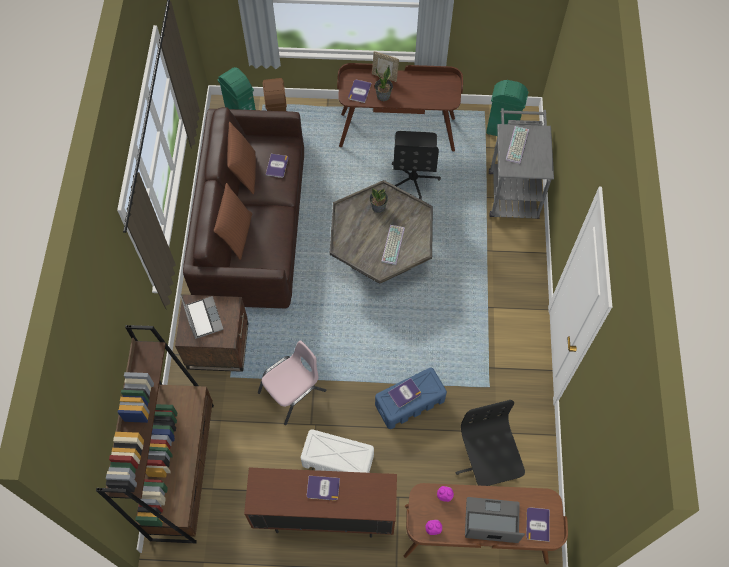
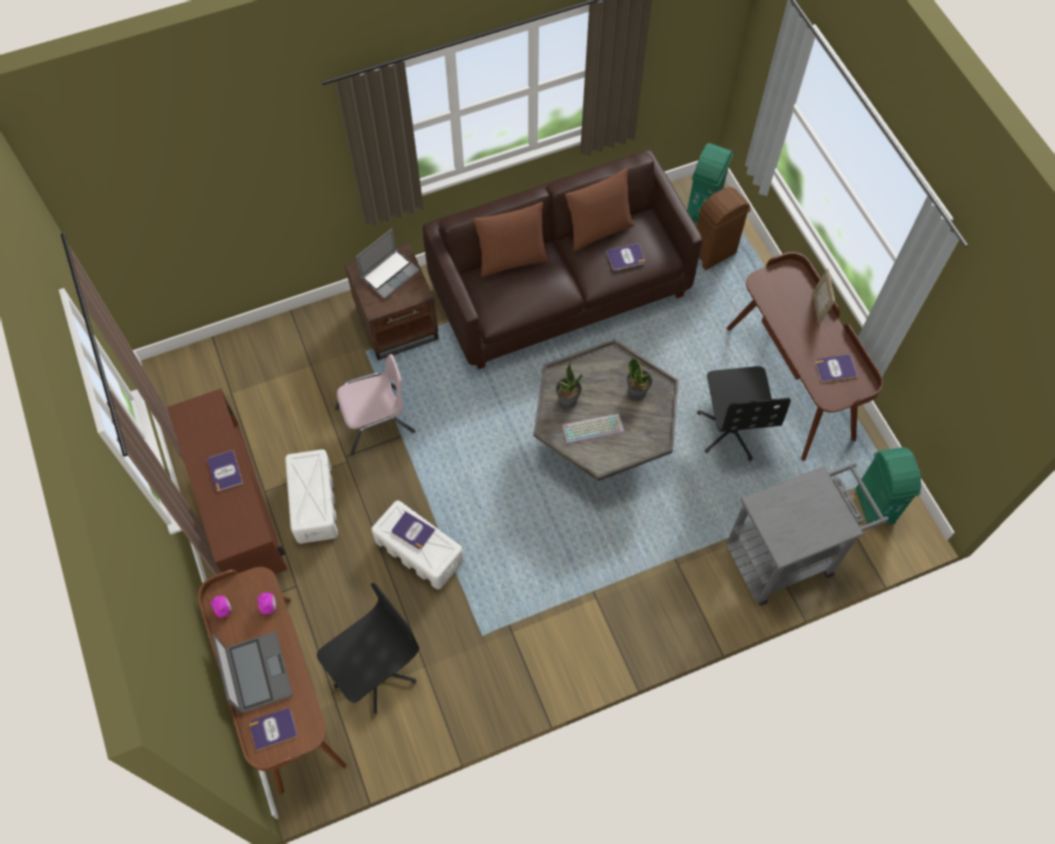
camera: 65 degrees right, 0 degrees up
brown bookcase [96,325,214,543] -> none
pink chair [258,340,327,425] -> pink chair turned 45 degrees counterclockwise [335,354,415,455]
book [348,80,372,103] -> book moved to [815,355,858,383]
potted plant [375,66,393,101] -> potted plant moved to [556,362,583,408]
blue storage box [375,367,447,429] -> white storage box [372,501,464,589]
black office chair [392,131,441,200] -> black office chair turned 75 degrees counterclockwise [697,366,791,461]
keyboard [505,126,529,164] -> none

